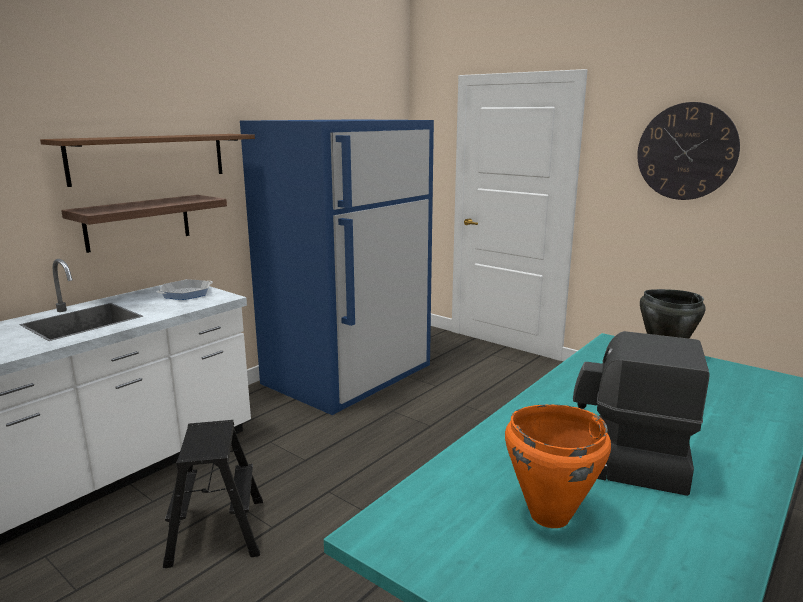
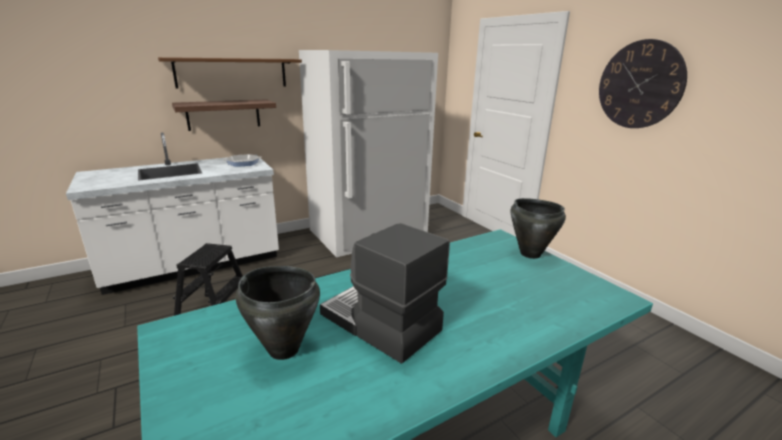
camera: 20 degrees right, 5 degrees up
blue fridge [240,119,434,415] -> white fridge [299,50,438,257]
orange cooking pot [505,404,611,528] -> black cooking pot [236,266,320,360]

